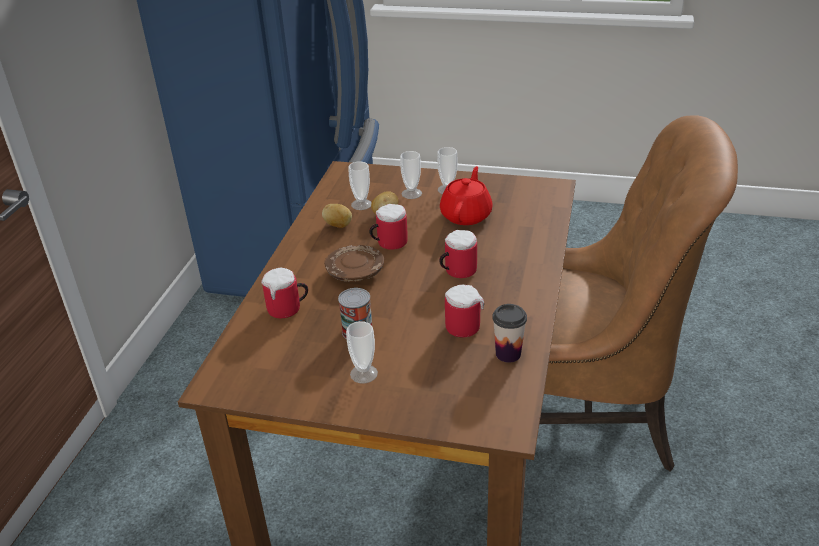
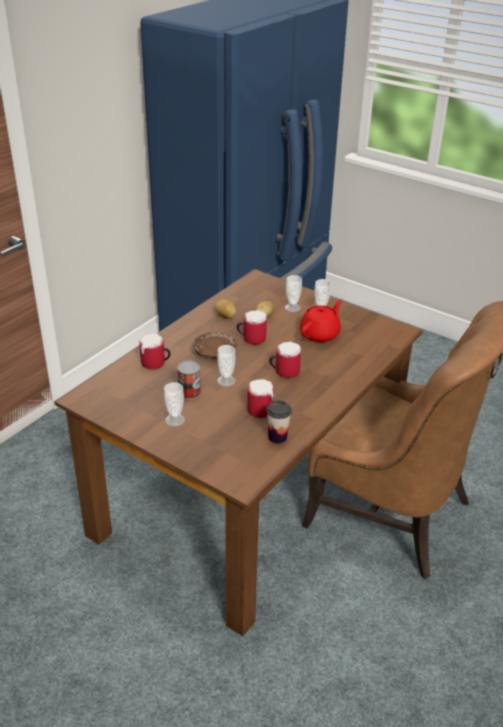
camera: 20 degrees right, 0 degrees up
cup [348,161,372,210] -> cup moved to [217,345,236,387]

